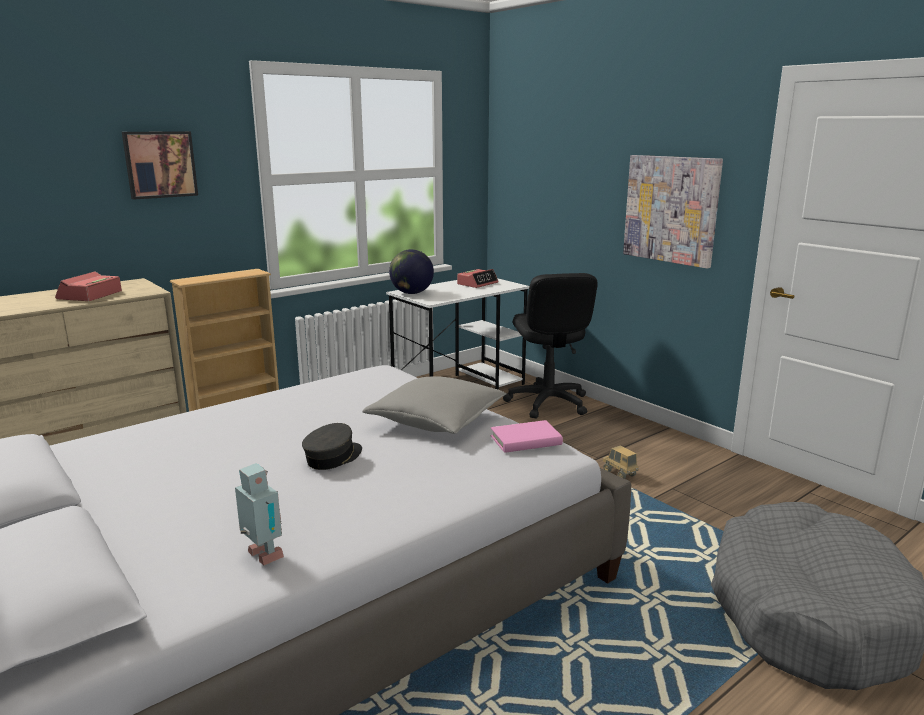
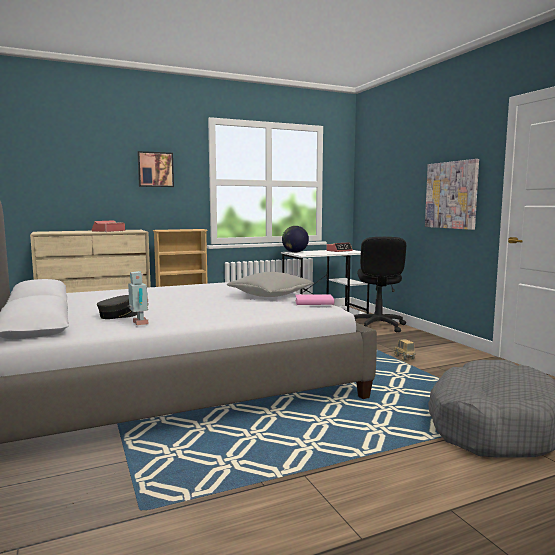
camera: 15 degrees right, 10 degrees down
grey cap [302,423,362,470] -> grey cap moved to [97,295,137,319]

